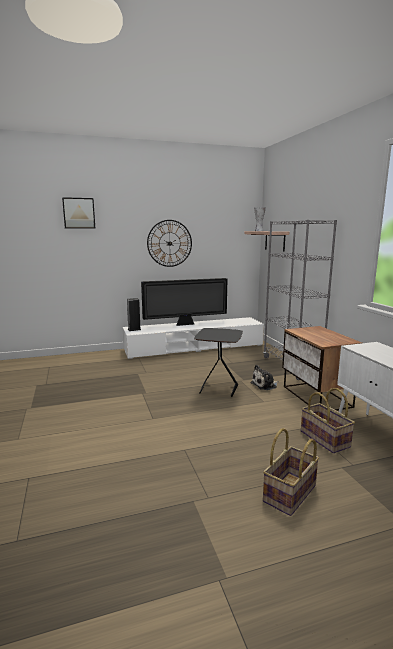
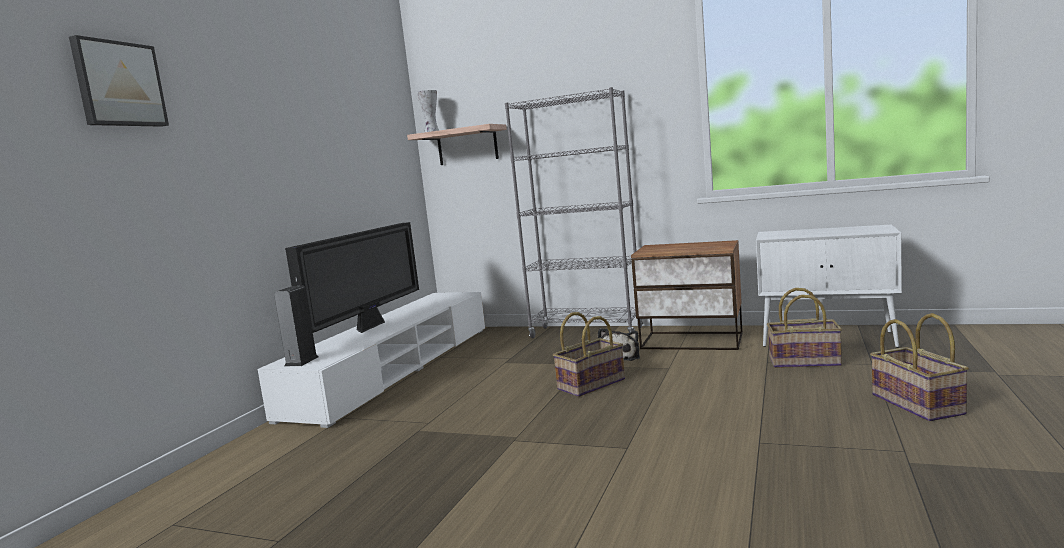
camera: 50 degrees left, 5 degrees down
wall clock [147,220,192,267] -> none
black side table [194,328,243,397] -> basket [553,312,625,397]

